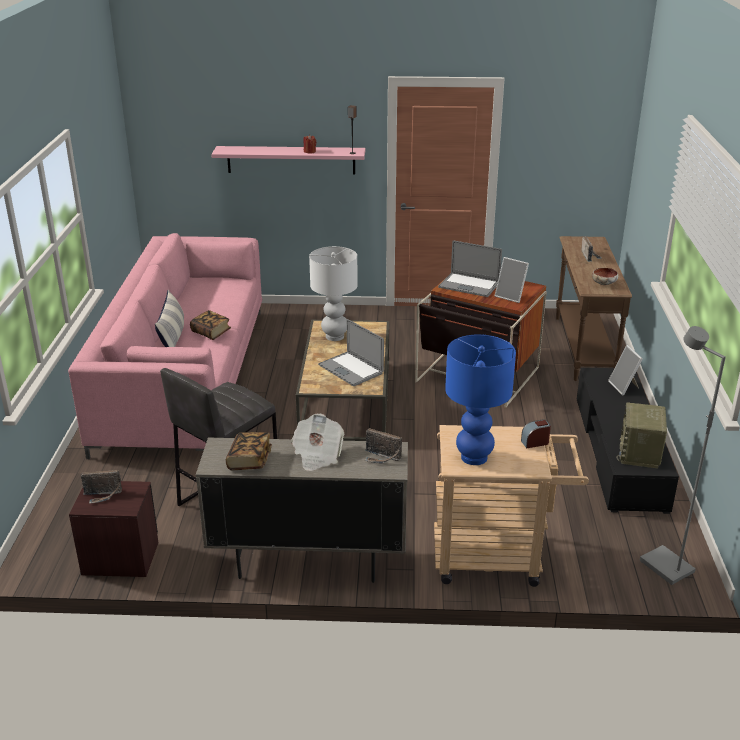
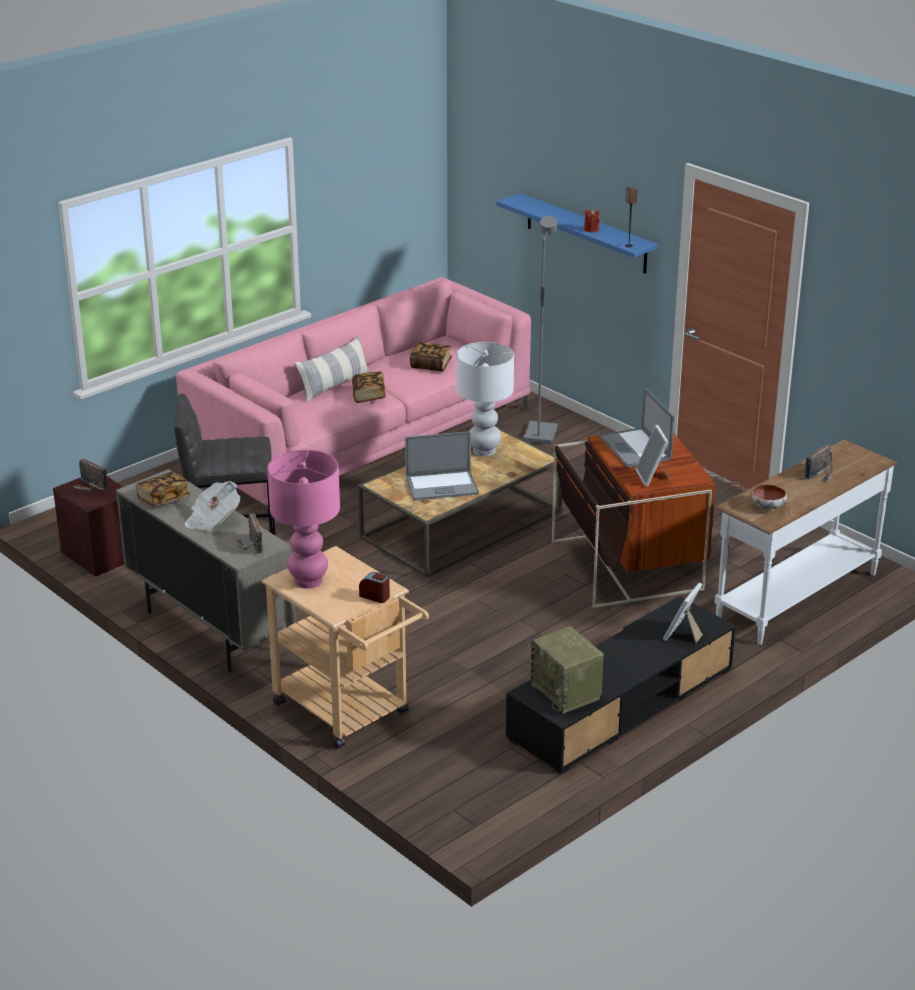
camera: 45 degrees right, 0 degrees up
pink shelf [211,146,365,175] -> blue shelf [496,193,658,274]
laptop [318,319,384,386] -> laptop turned 105 degrees counterclockwise [405,431,479,501]
blue table lamp [445,334,516,465] -> pink table lamp [267,450,340,589]
brown console table [556,236,632,381] -> white console table [714,440,897,645]
radio [616,402,667,469] -> radio turned 90 degrees counterclockwise [530,626,604,714]
grey floor lamp [640,326,726,585] -> grey floor lamp moved to [523,216,558,445]
none -> book [410,342,452,372]

